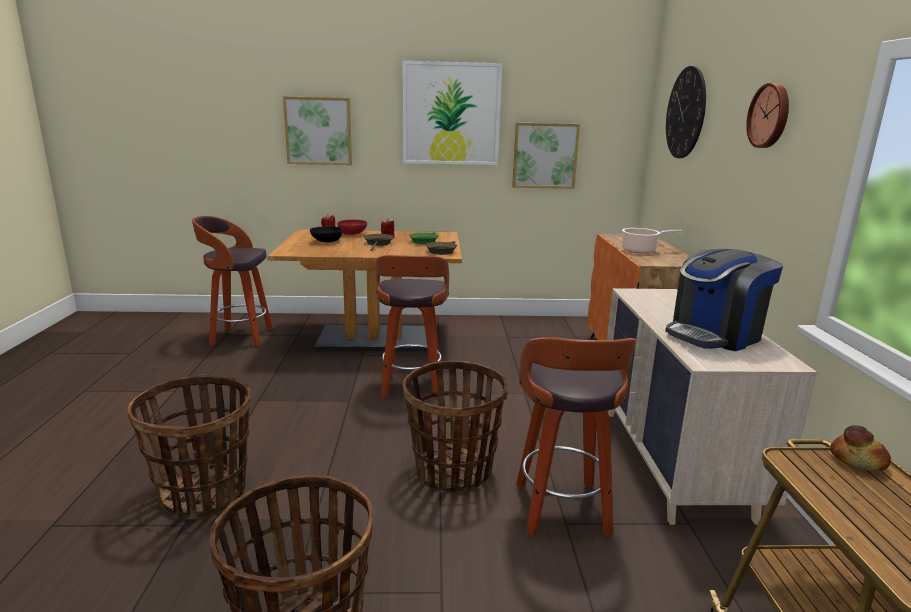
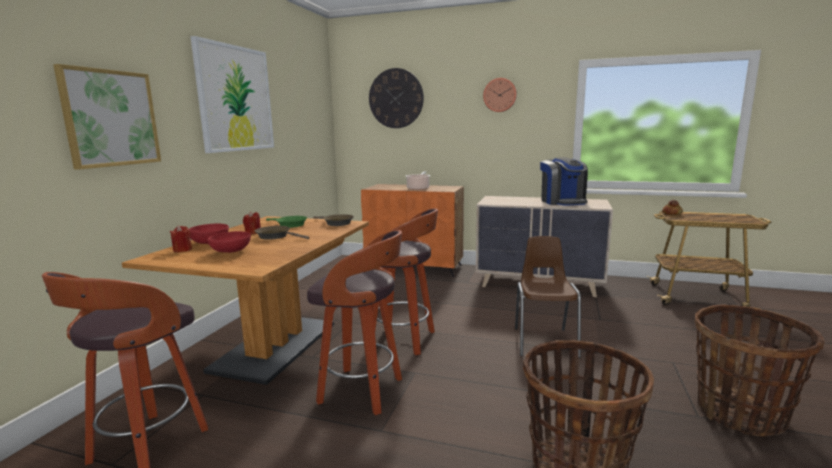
camera: 70 degrees left, 5 degrees down
black bowl [310,226,342,242] -> red bowl [207,231,251,253]
basket [403,361,508,493] -> brown chair [515,236,581,358]
picture [512,122,580,189] -> none
stool [516,337,637,537] -> stool moved to [307,230,402,415]

